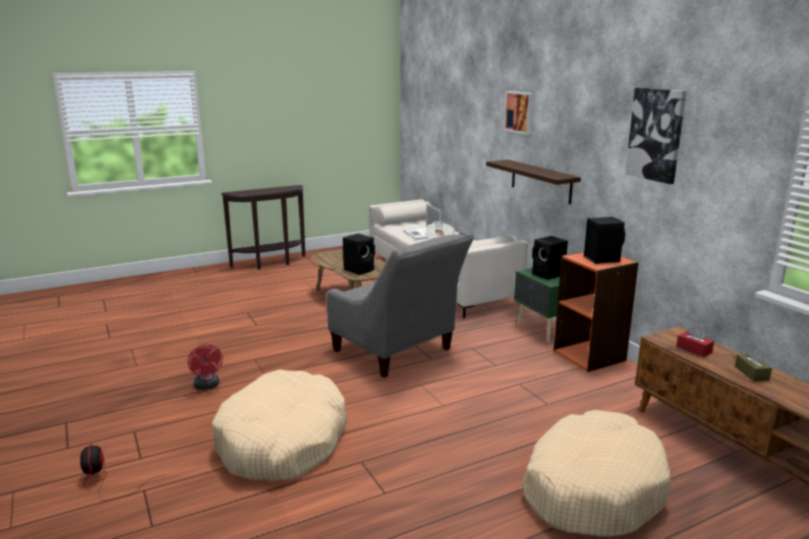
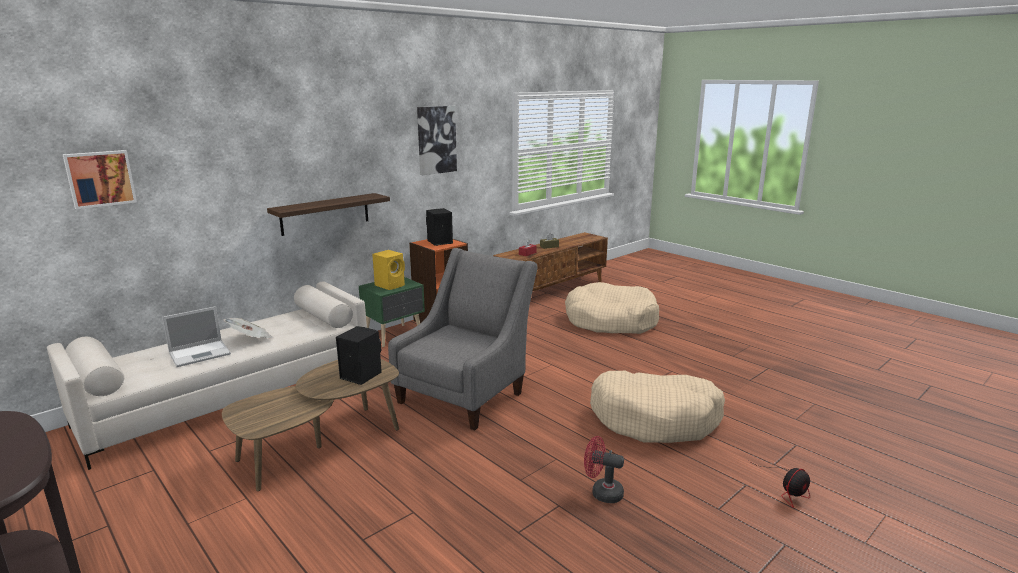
camera: 105 degrees left, 0 degrees up
red fan [188,344,223,390] -> red fan turned 120 degrees counterclockwise [584,436,624,503]
picture [504,91,534,135] -> picture moved to [62,150,137,209]
black speaker [532,236,568,280] -> yellow speaker [372,250,405,290]

